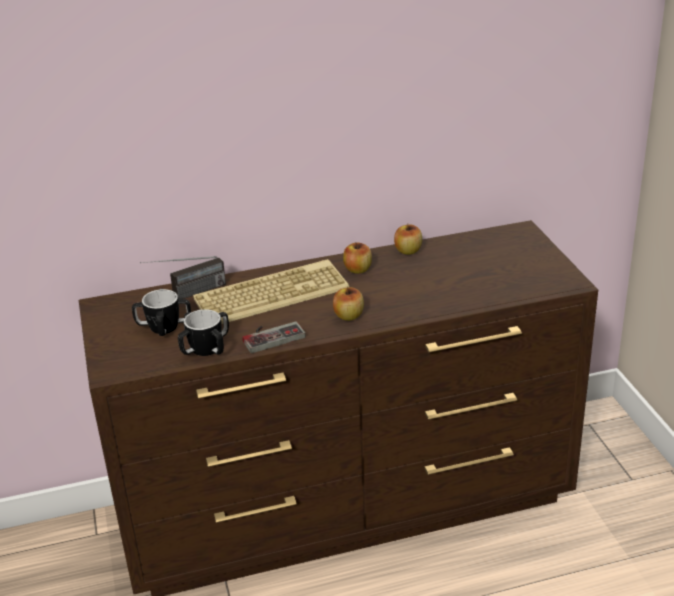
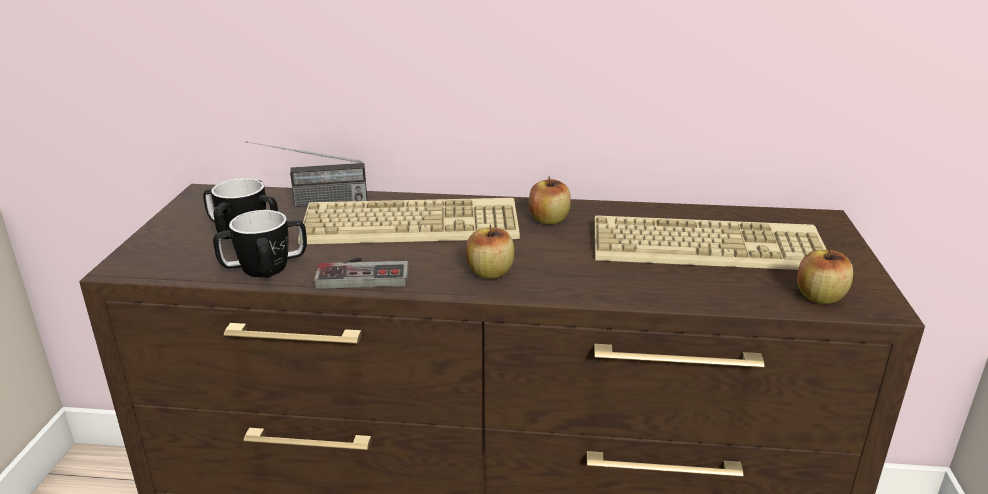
camera: 20 degrees right, 5 degrees down
apple [394,225,422,255] -> apple moved to [797,247,853,304]
none -> keyboard [595,215,827,270]

